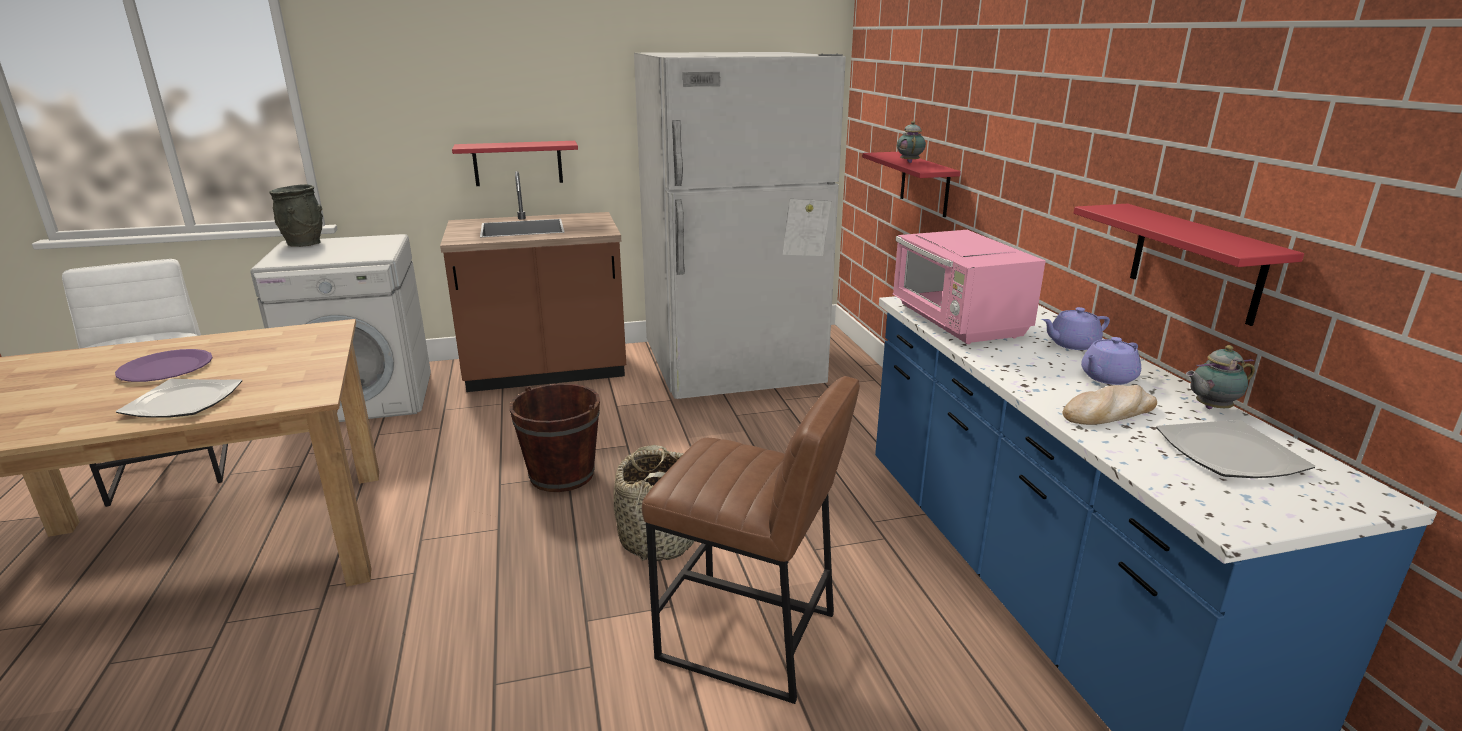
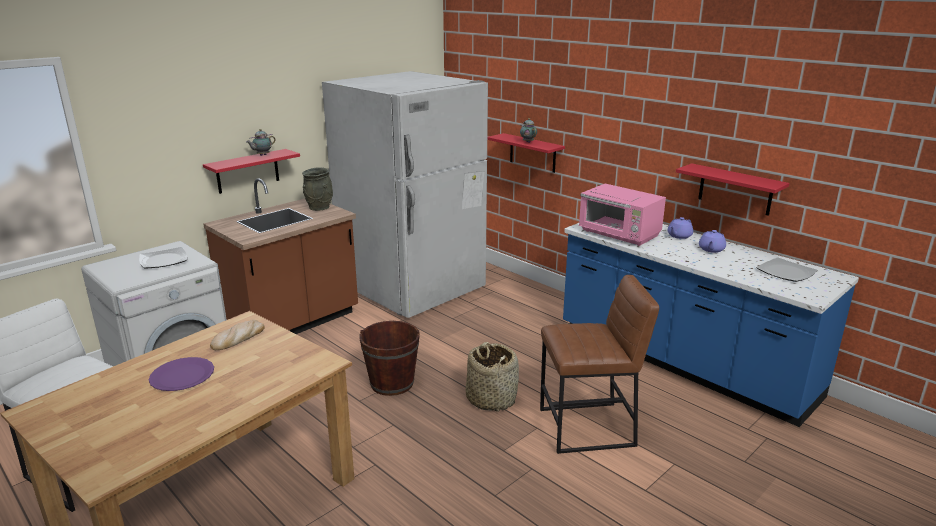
camera: 30 degrees left, 0 degrees up
plate [116,379,242,418] -> plate moved to [139,247,187,269]
grey vase [269,184,323,247] -> grey vase moved to [302,167,333,211]
bread [1062,385,1157,425] -> bread moved to [210,320,265,350]
teapot [1186,345,1255,409] -> teapot moved to [246,129,276,156]

